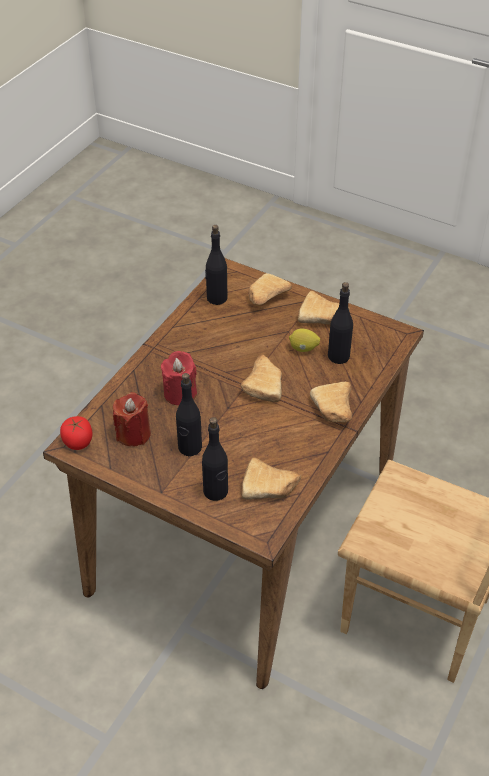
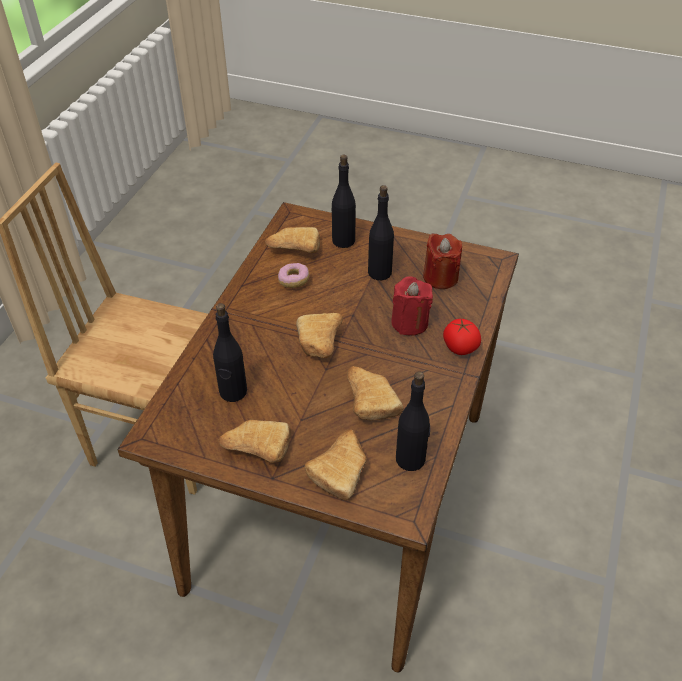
camera: 170 degrees right, 0 degrees up
tomato [60,416,92,450] -> tomato moved to [443,319,481,355]
lemon [289,329,320,352] -> none
bread [310,382,352,423] -> bread moved to [347,366,403,420]
none -> donut [278,263,309,288]

